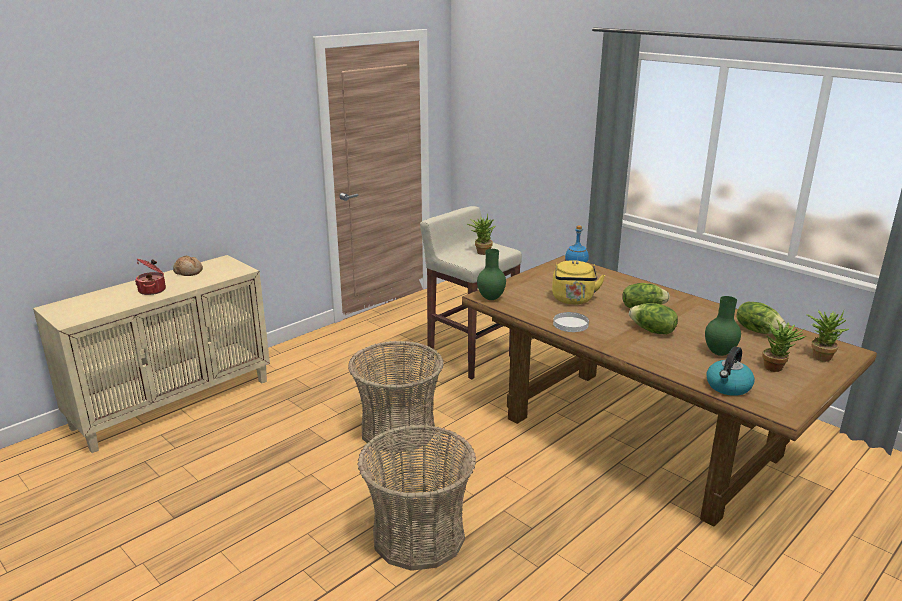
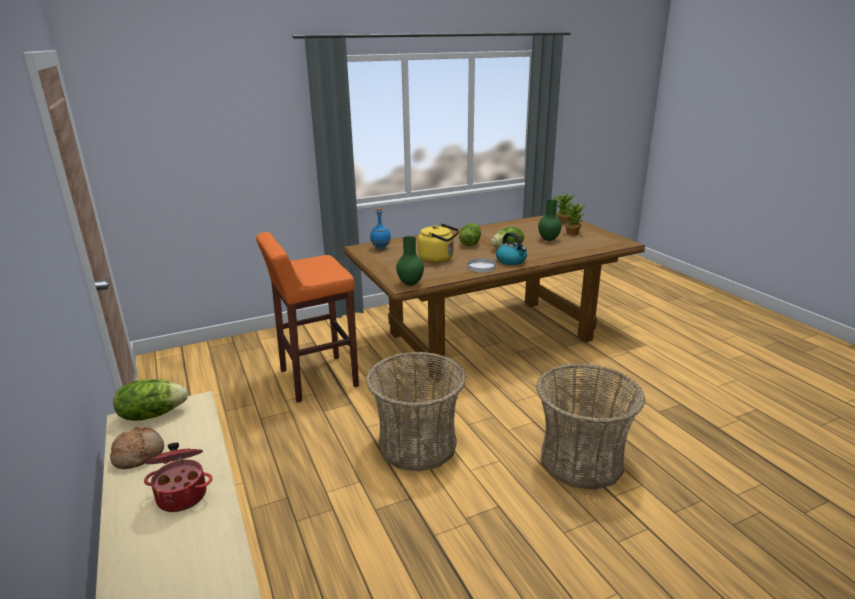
camera: 70 degrees left, 0 degrees up
beige stool [420,206,522,380] -> orange stool [256,232,359,403]
potted plant [467,213,495,255] -> none
kettle [706,346,755,396] -> kettle moved to [496,232,527,265]
lettuce [736,302,786,334] -> lettuce moved to [113,379,188,421]

